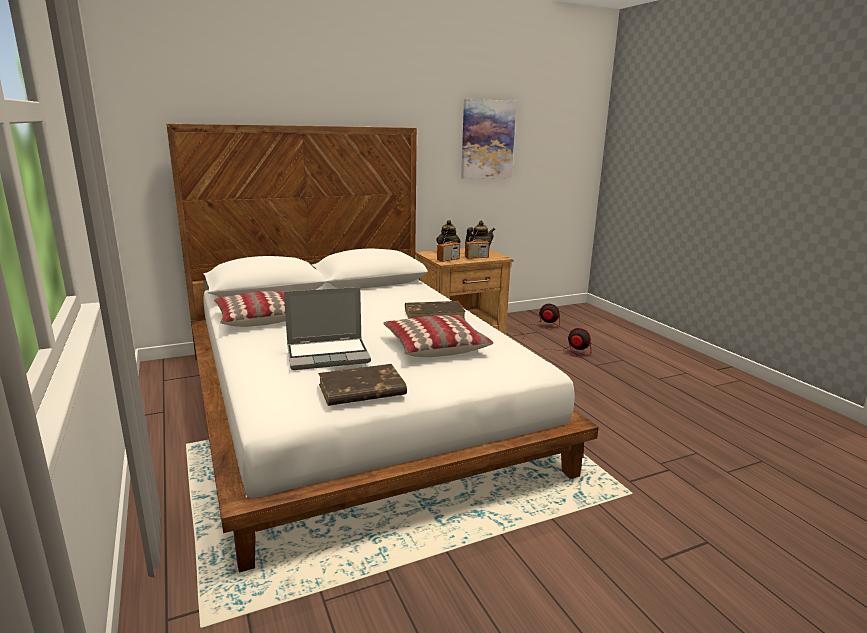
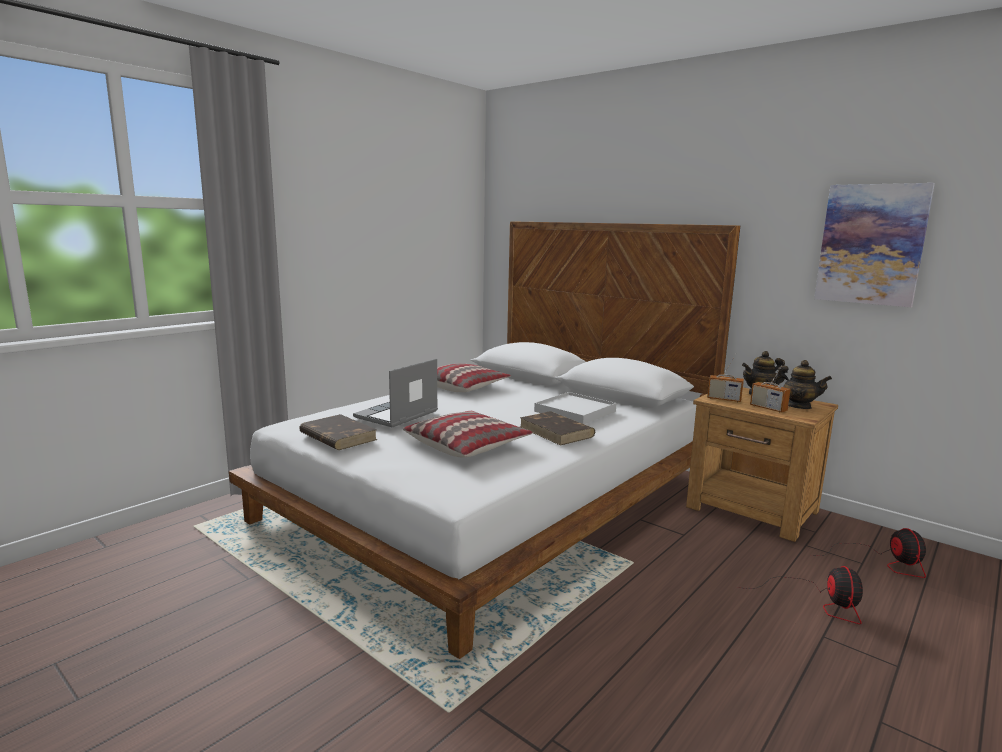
camera: 65 degrees right, 5 degrees down
laptop [284,287,371,370] -> laptop turned 75 degrees clockwise [353,359,438,427]
none -> white tray [534,392,616,424]

